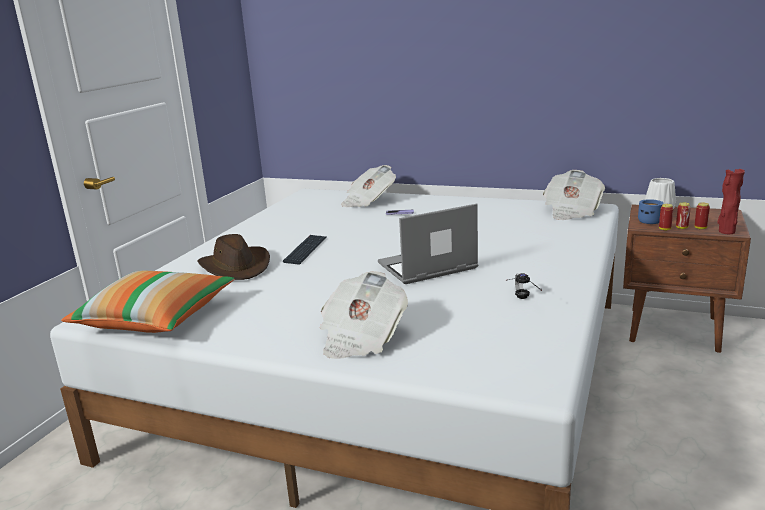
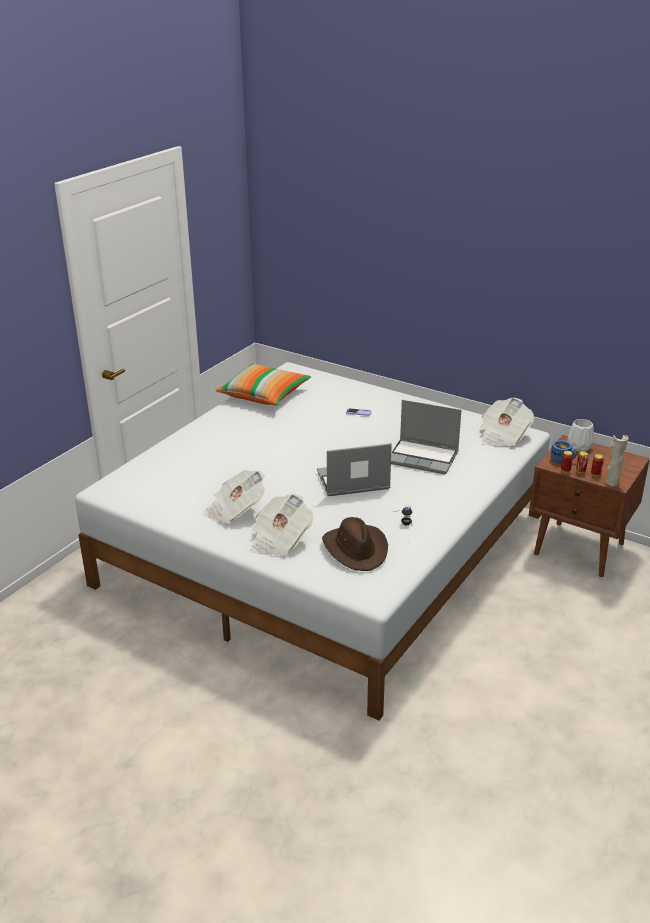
camera: 10 degrees right, 10 degrees up
pillow [61,271,234,333] -> pillow moved to [215,363,311,406]
brown hat [197,234,270,280] -> brown hat moved to [322,517,388,571]
keyboard [283,235,326,265] -> none
newspaper [341,165,396,207] -> newspaper moved to [204,470,265,525]
red vase [717,169,745,234] -> beige vase [606,435,629,487]
none -> laptop [391,400,461,474]

